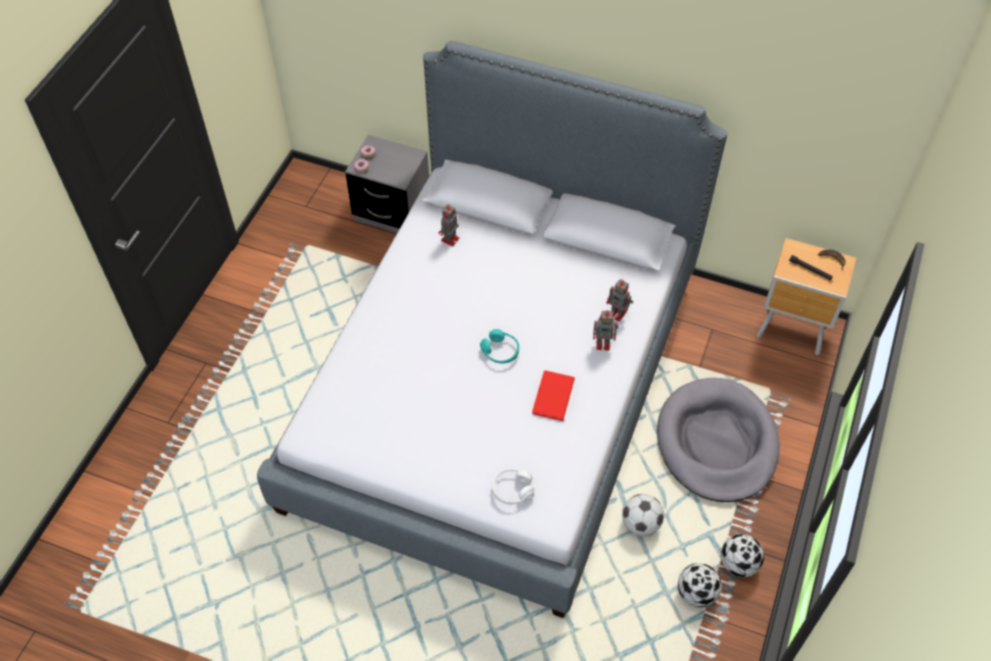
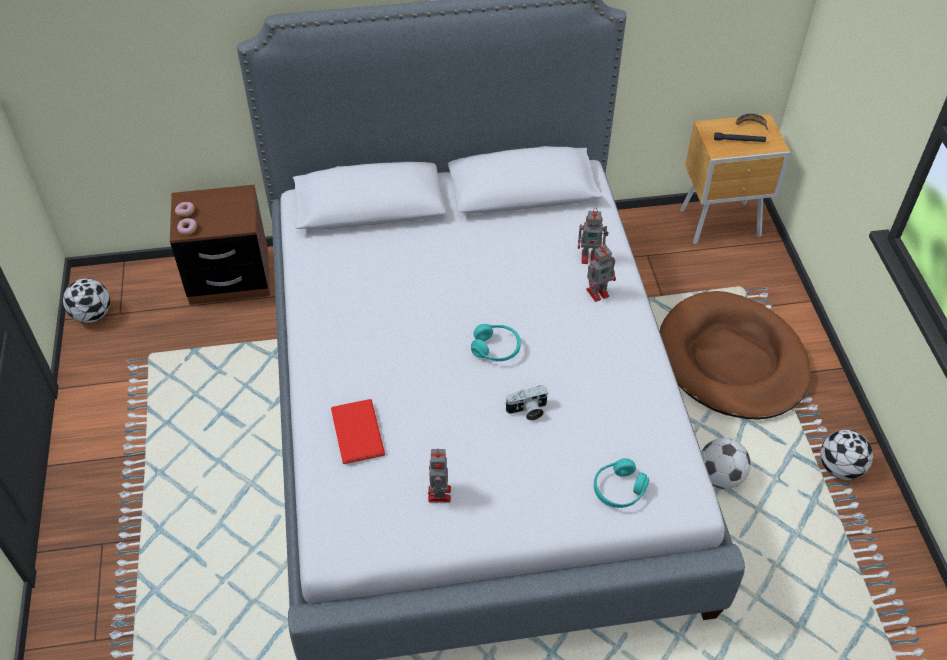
camera: 30 degrees left, 5 degrees down
grey nightstand [345,135,429,233] -> brown nightstand [170,185,270,305]
toy robot [438,204,459,246] -> toy robot moved to [428,449,451,503]
white headphones [492,469,534,504] -> turquoise headphones [594,458,649,508]
red book [532,370,575,421] -> red book moved to [331,399,385,464]
grey dog bed [657,378,780,502] -> brown dog bed [660,291,811,419]
football [678,563,722,607] -> football moved to [63,278,110,323]
none -> camera [505,386,549,420]

